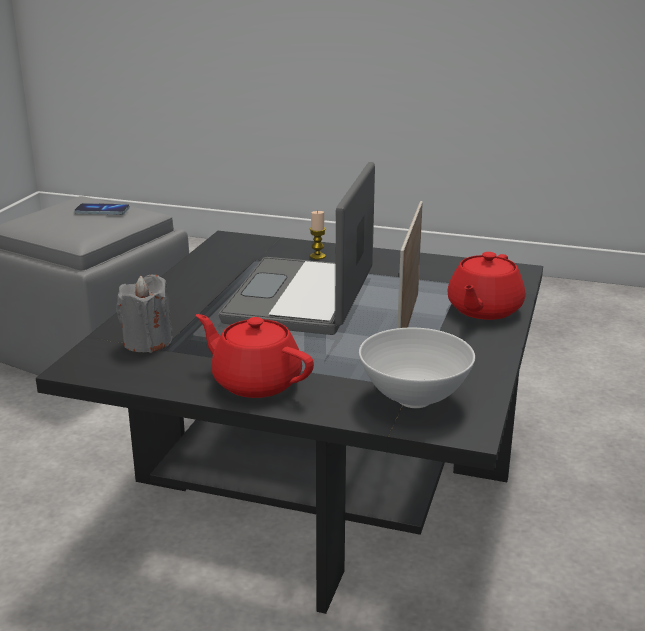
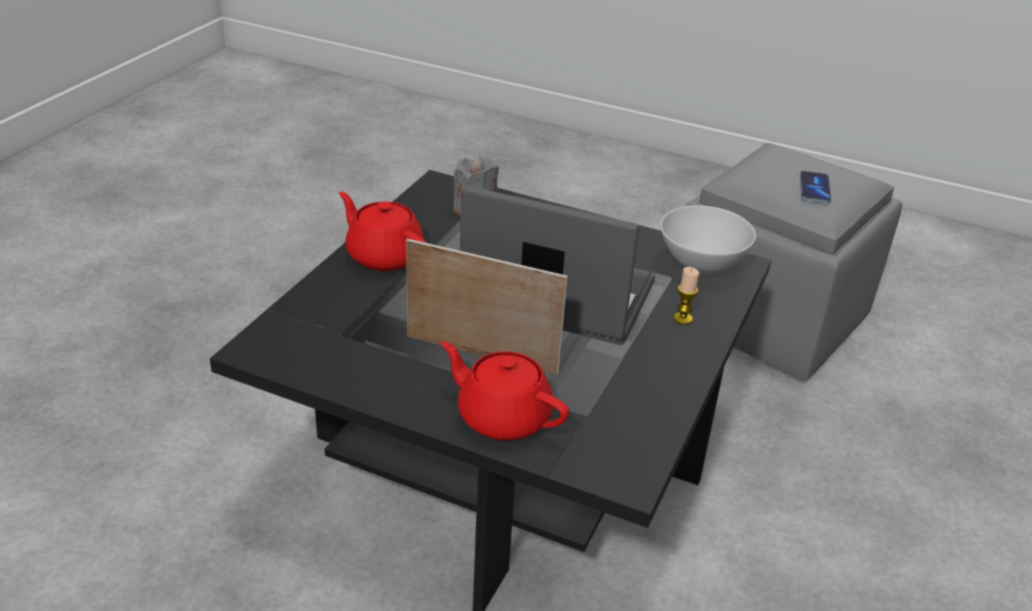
camera: 95 degrees right, 10 degrees up
red teapot [196,314,314,398] -> red teapot turned 90 degrees counterclockwise [339,192,426,271]
white bowl [359,327,475,408] -> white bowl moved to [660,205,756,274]

